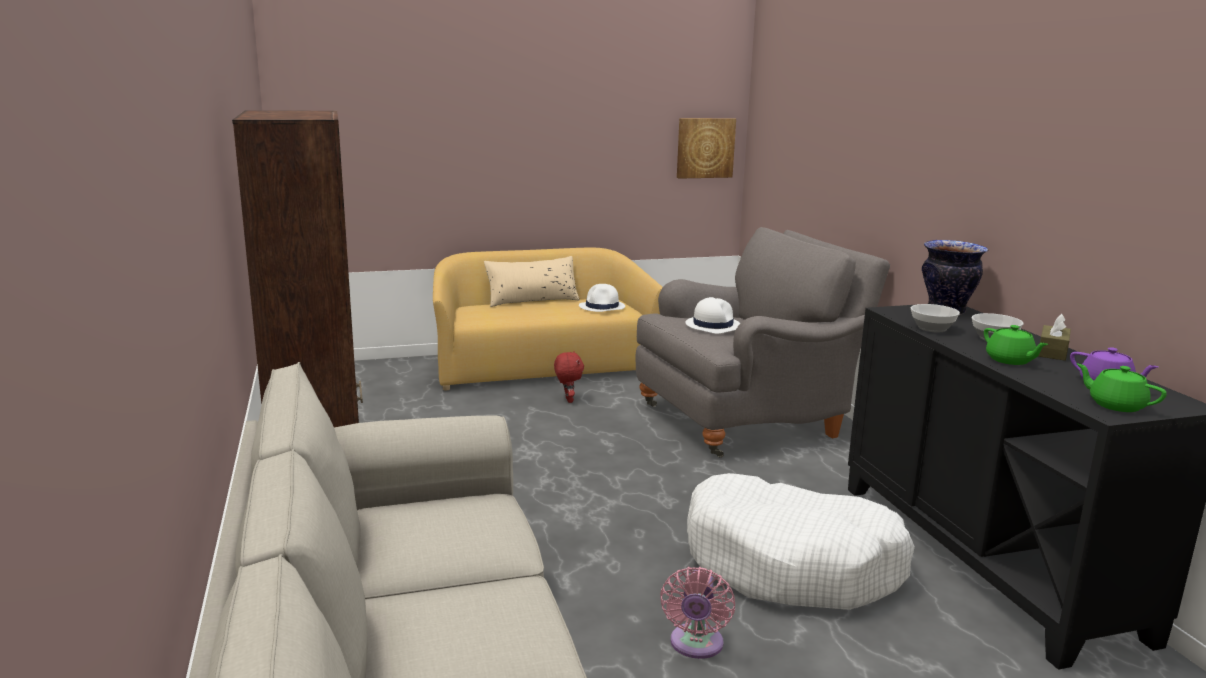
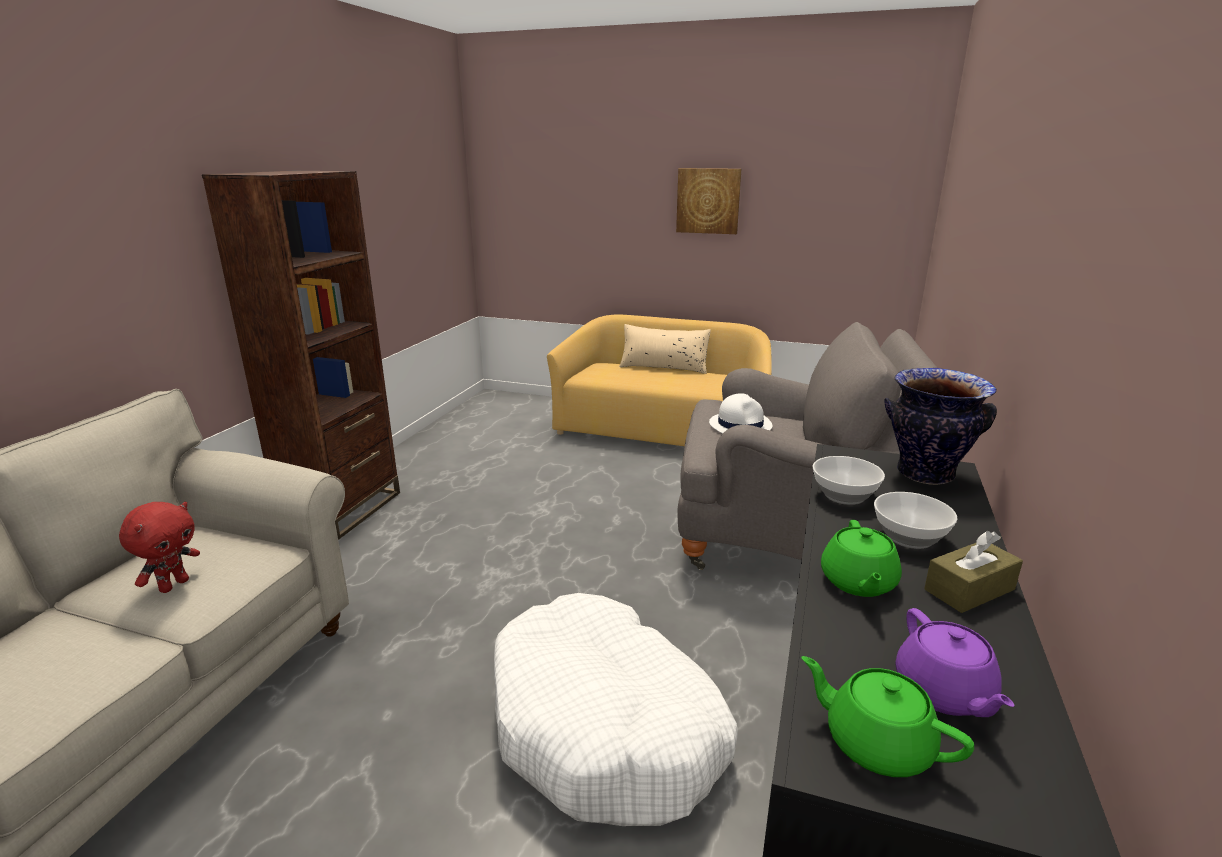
camera: 35 degrees right, 5 degrees up
red plush toy [554,352,584,403] -> red plush toy moved to [119,502,200,593]
white hat [579,284,625,312] -> none
pink fan [660,567,735,659] -> none
picture [677,118,736,179] -> picture moved to [676,168,741,234]
green teapot [1077,364,1167,412] -> green teapot turned 45 degrees counterclockwise [801,656,974,777]

